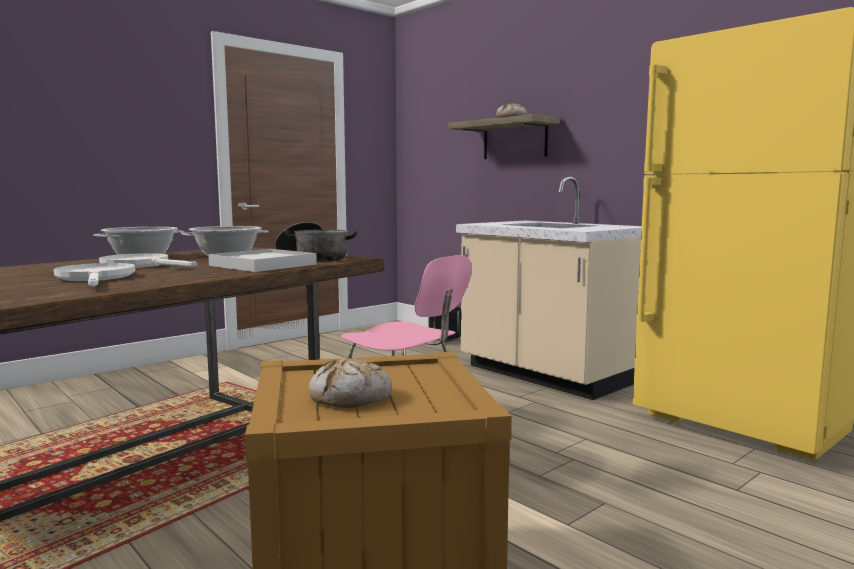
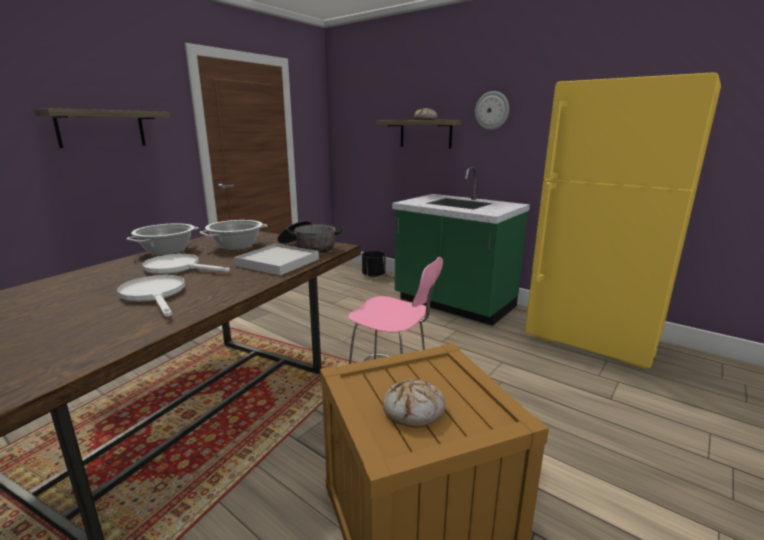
camera: 10 degrees left, 10 degrees up
beige counter [456,177,642,400] -> green counter [392,167,530,326]
none -> shelf [34,108,170,148]
none -> wall clock [475,91,509,130]

